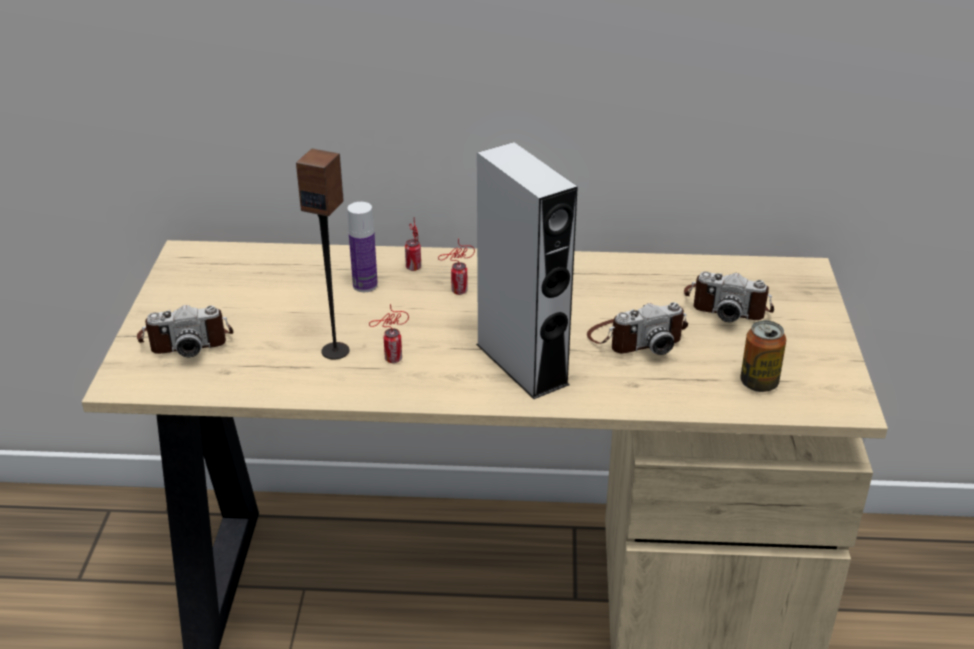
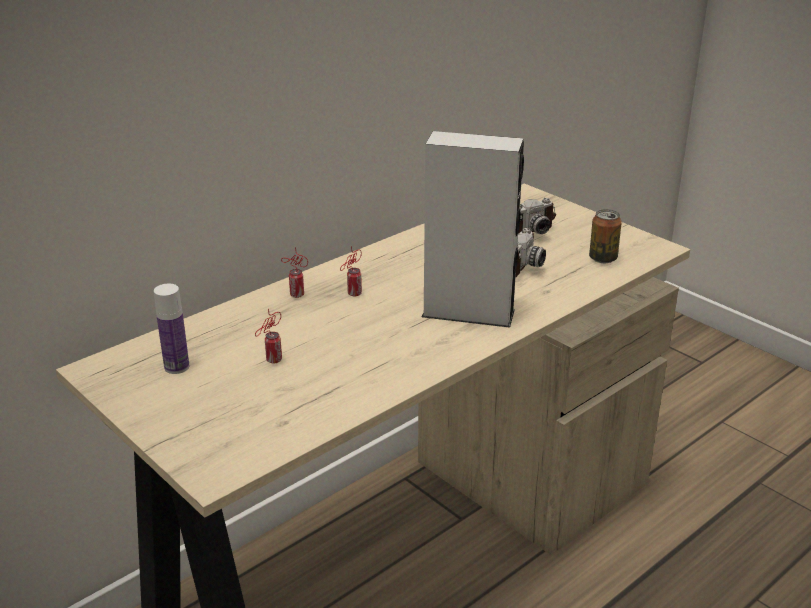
camera: 45 degrees left, 5 degrees down
camera [137,305,233,358] -> none
speaker [296,148,350,360] -> none
bottle [347,202,378,292] -> bottle moved to [154,283,189,374]
can [369,304,409,363] -> can moved to [255,309,282,363]

